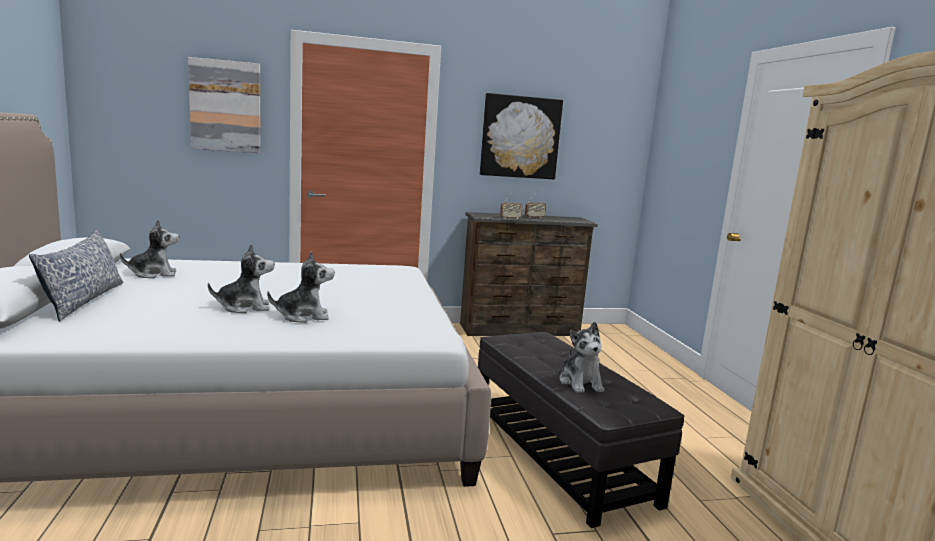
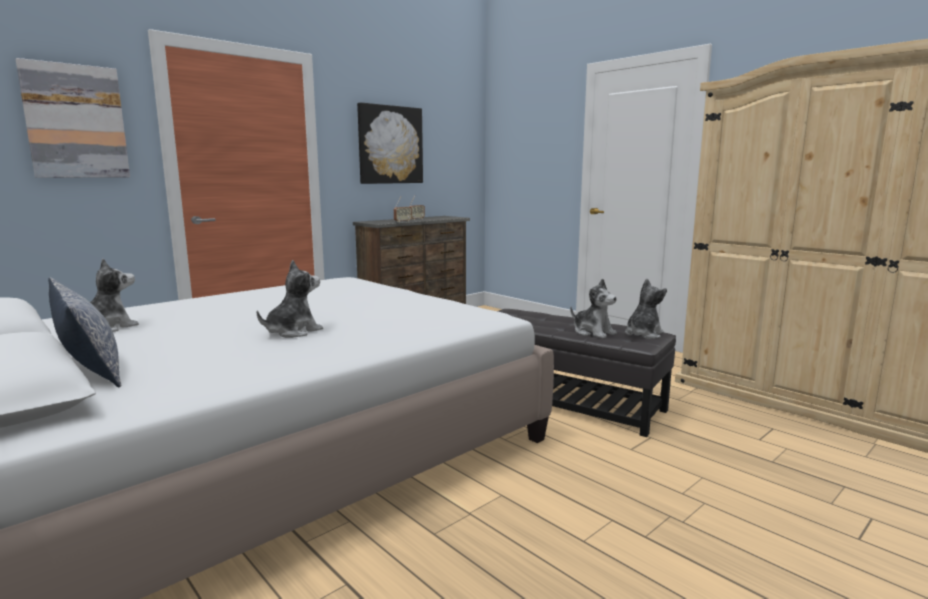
camera: 30 degrees left, 0 degrees up
plush toy [267,251,335,323] -> plush toy moved to [625,278,667,339]

